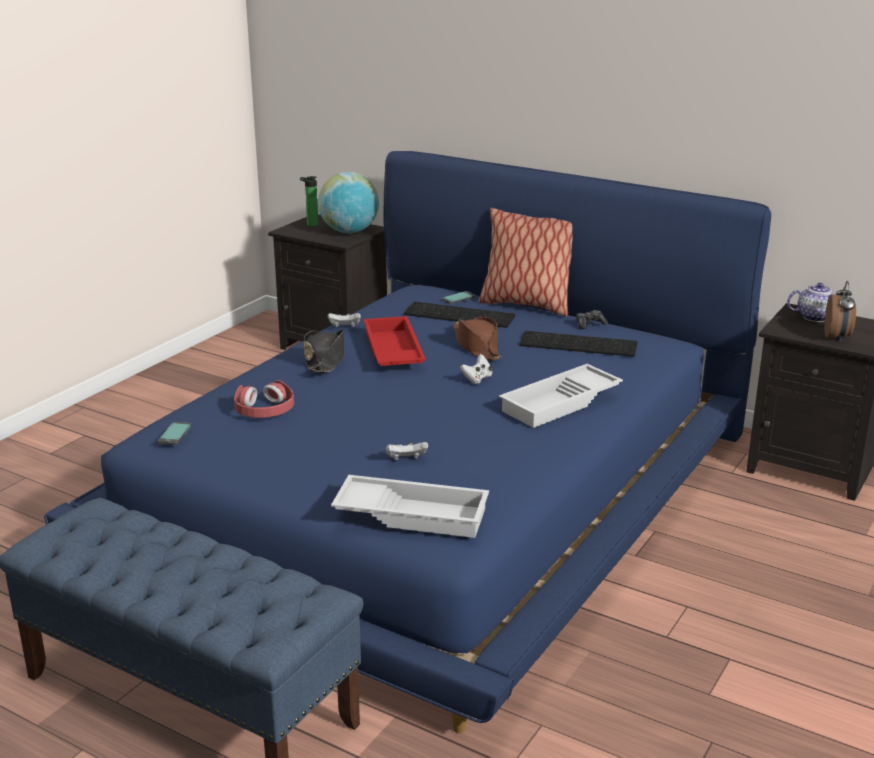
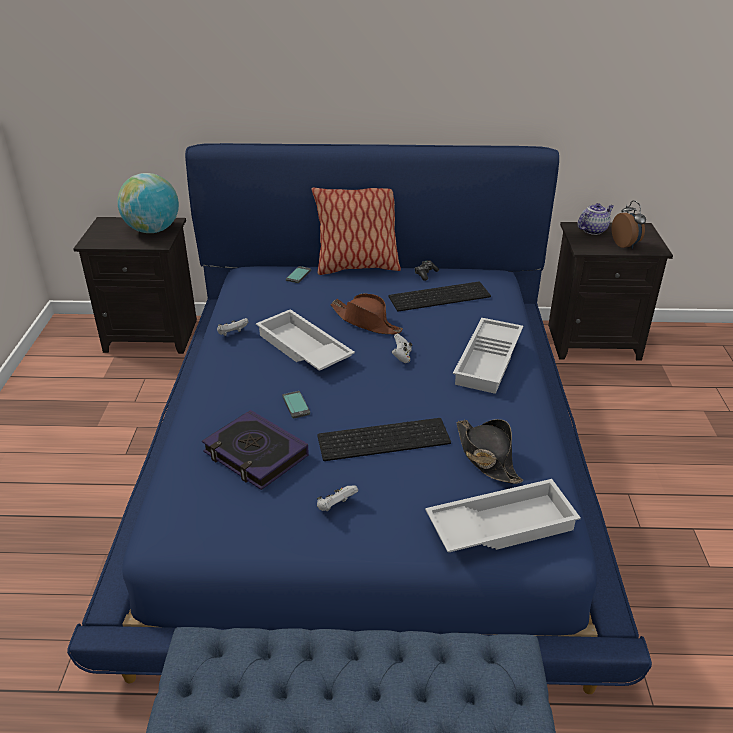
camera: 30 degrees left, 10 degrees up
phone [157,422,192,445] -> phone moved to [282,391,310,418]
red headphones [234,380,294,418] -> book [202,410,309,490]
bottle [300,176,319,227] -> none
black hat [304,330,344,373] -> black hat moved to [456,419,523,484]
red tray [363,316,426,366] -> white tray [256,309,355,371]
white game controller [386,442,428,460] -> white game controller moved to [317,485,358,511]
keyboard [404,302,515,328] -> keyboard moved to [317,418,451,461]

